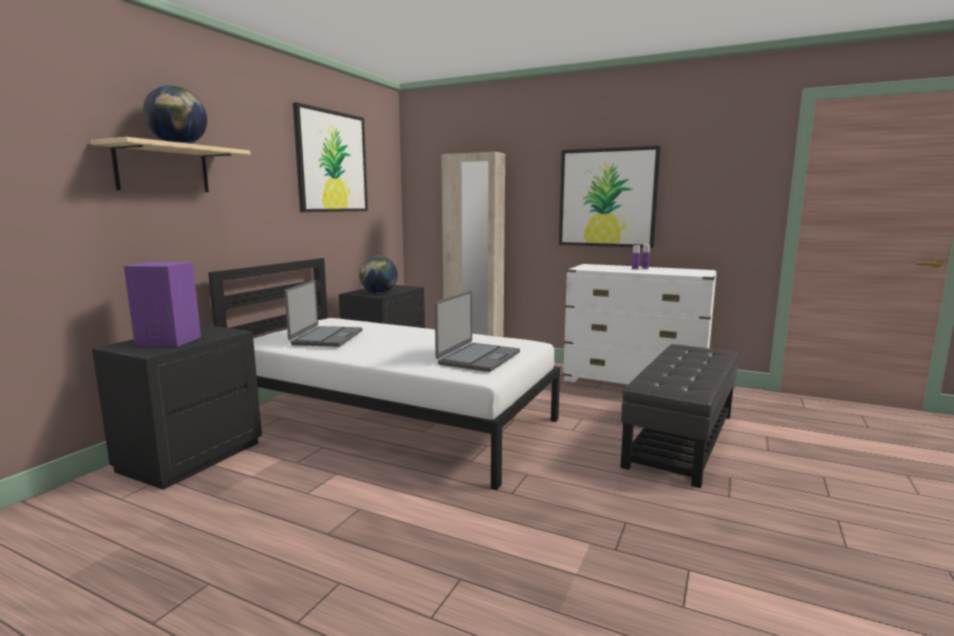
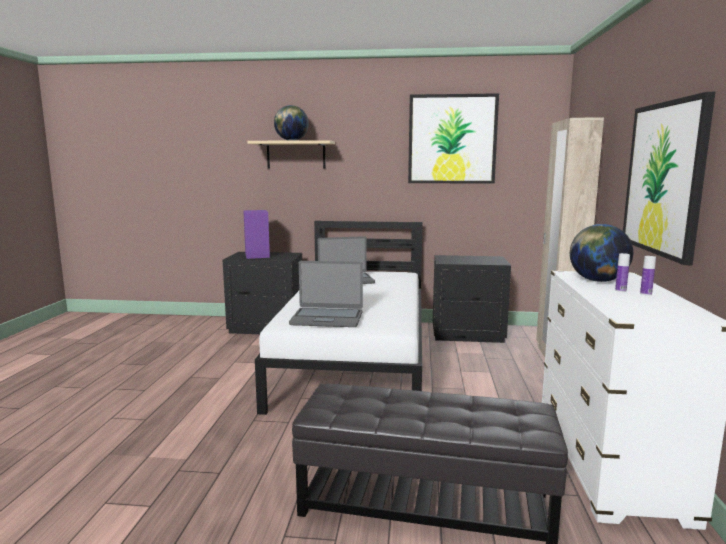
camera: 70 degrees right, 0 degrees up
globe [359,256,398,294] -> globe moved to [570,224,633,282]

